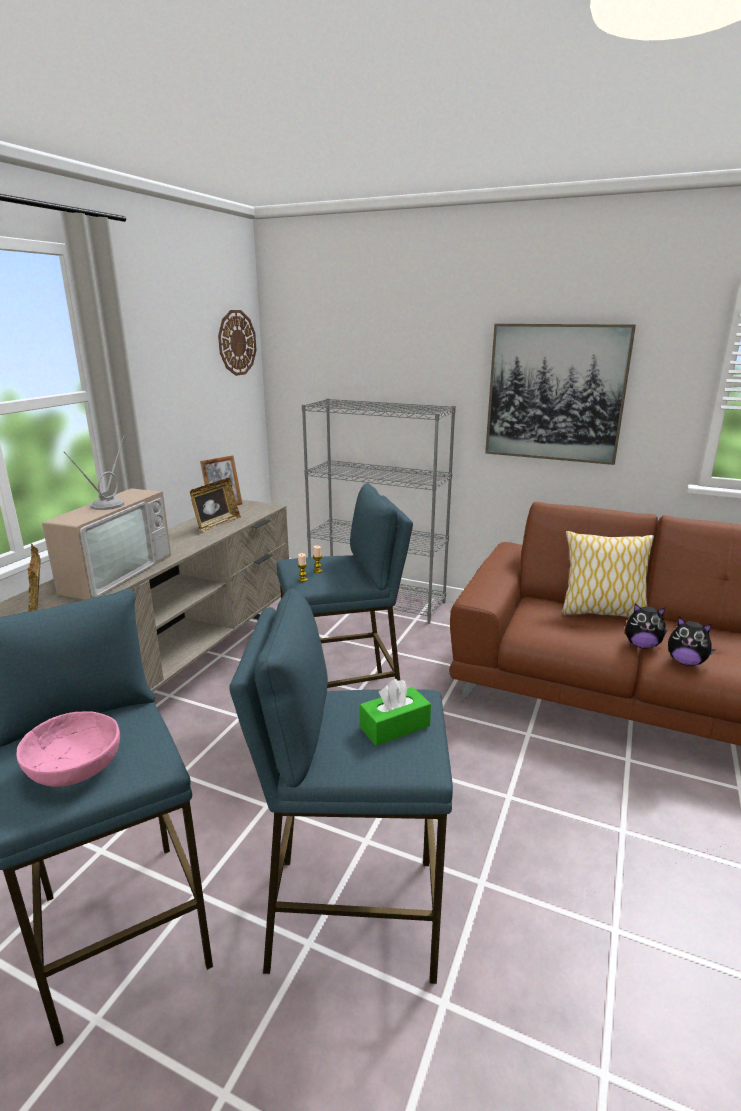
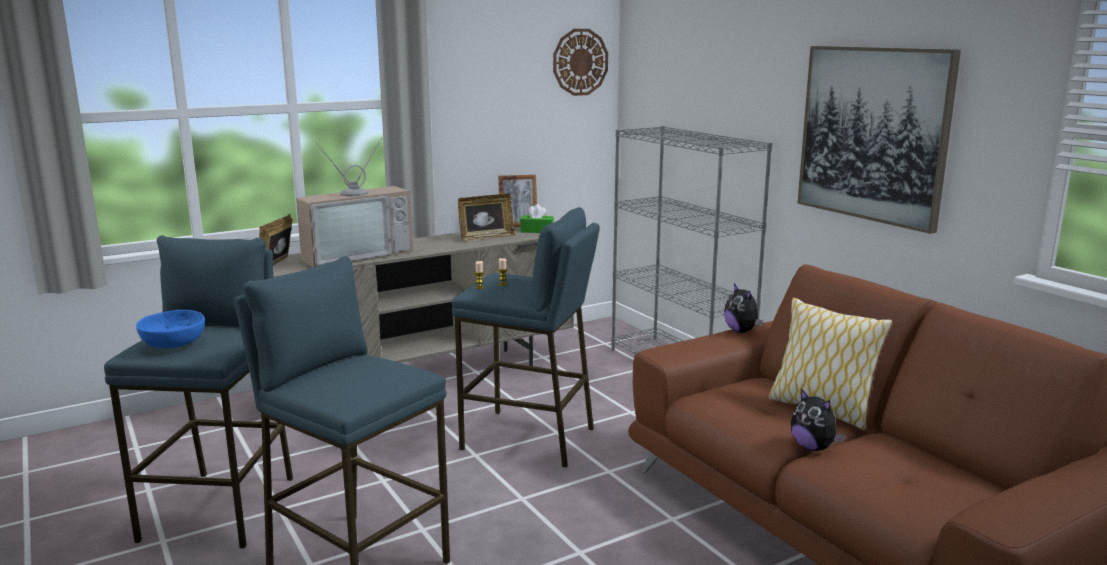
camera: 35 degrees right, 5 degrees down
pink bowl [16,711,120,787] -> blue bowl [136,310,205,348]
green tissue box [360,679,431,746] -> green tissue box moved to [520,204,554,233]
plush toy [668,617,716,666] -> plush toy moved to [724,284,763,333]

